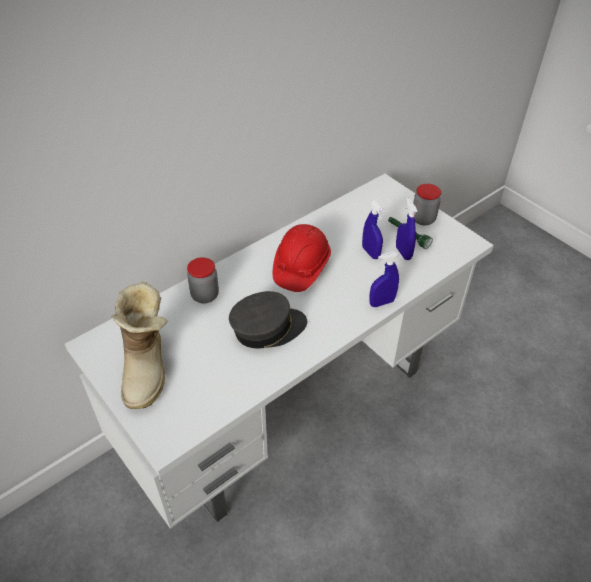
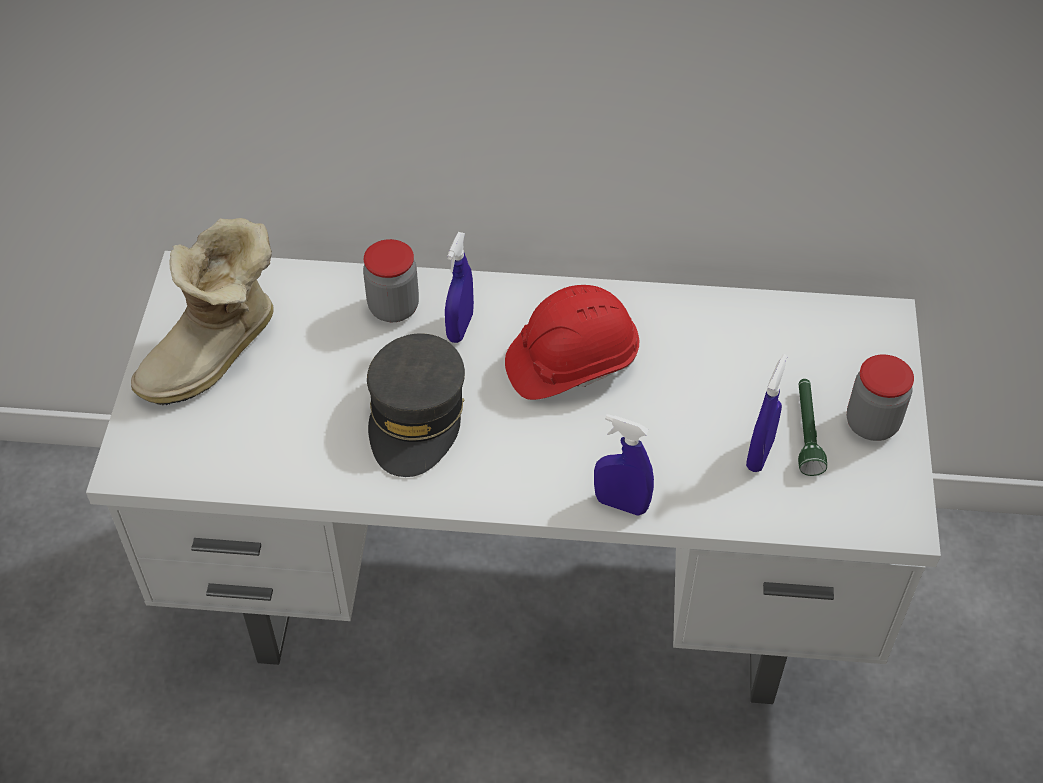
camera: 45 degrees right, 5 degrees up
grey cap [229,291,307,348] -> grey cap turned 75 degrees clockwise [367,333,465,477]
blue spray bottle [362,200,384,259] -> blue spray bottle moved to [445,232,474,343]

